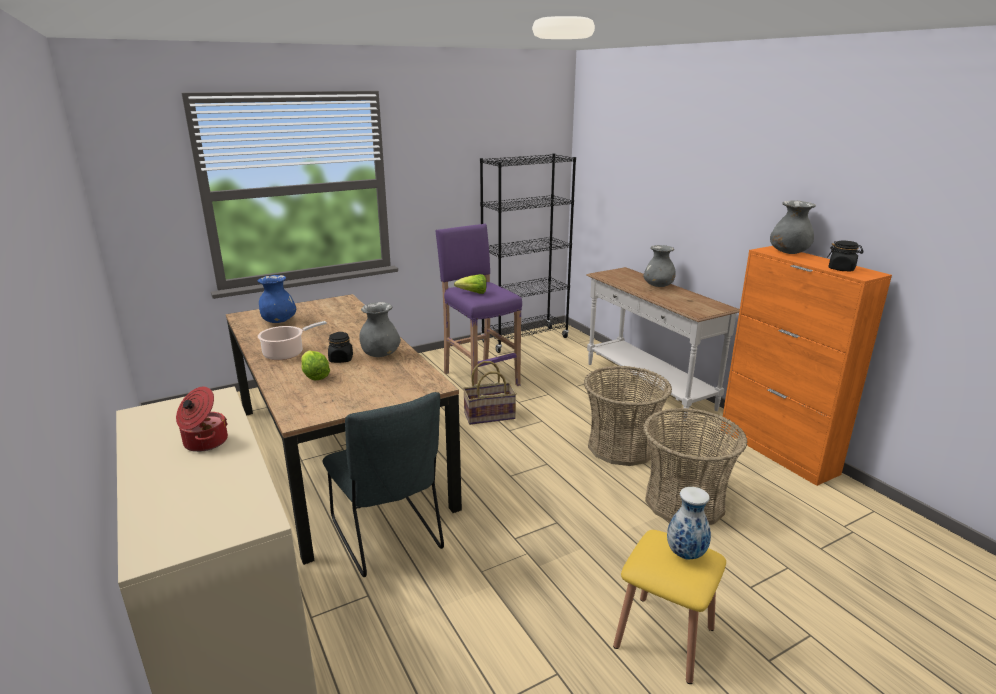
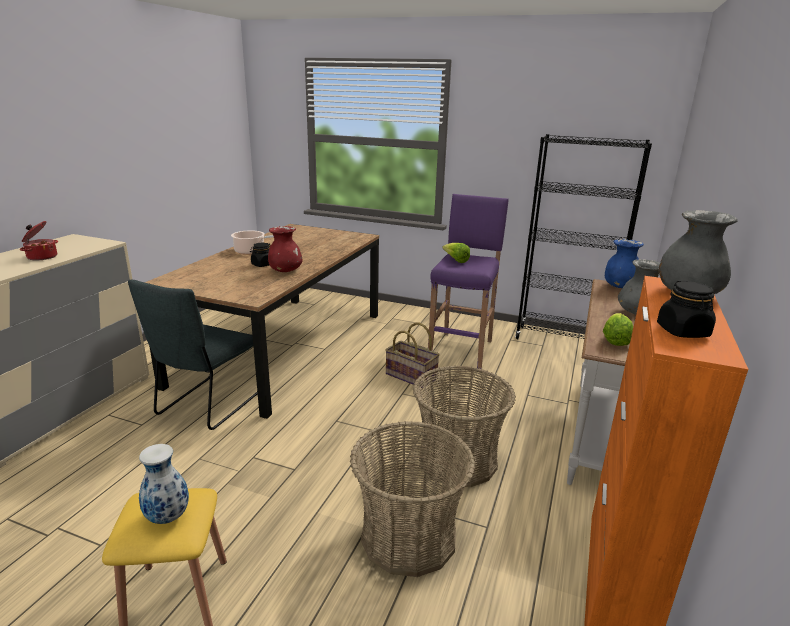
camera: 50 degrees right, 0 degrees up
blue vase [258,275,296,323] -> blue vase moved to [605,239,644,288]
lettuce [301,350,330,380] -> lettuce moved to [603,313,633,346]
grey vase [359,302,401,357] -> red vase [268,226,303,272]

